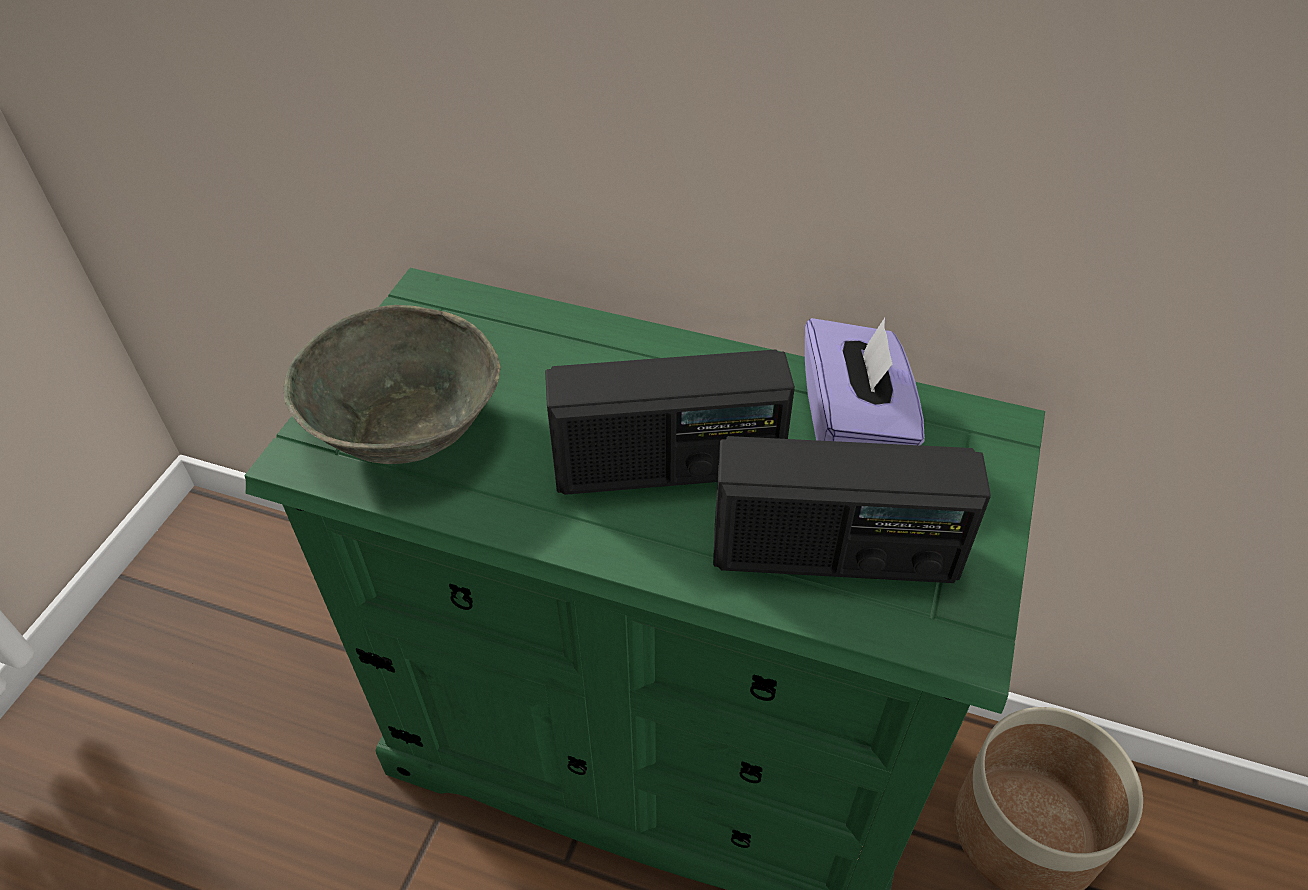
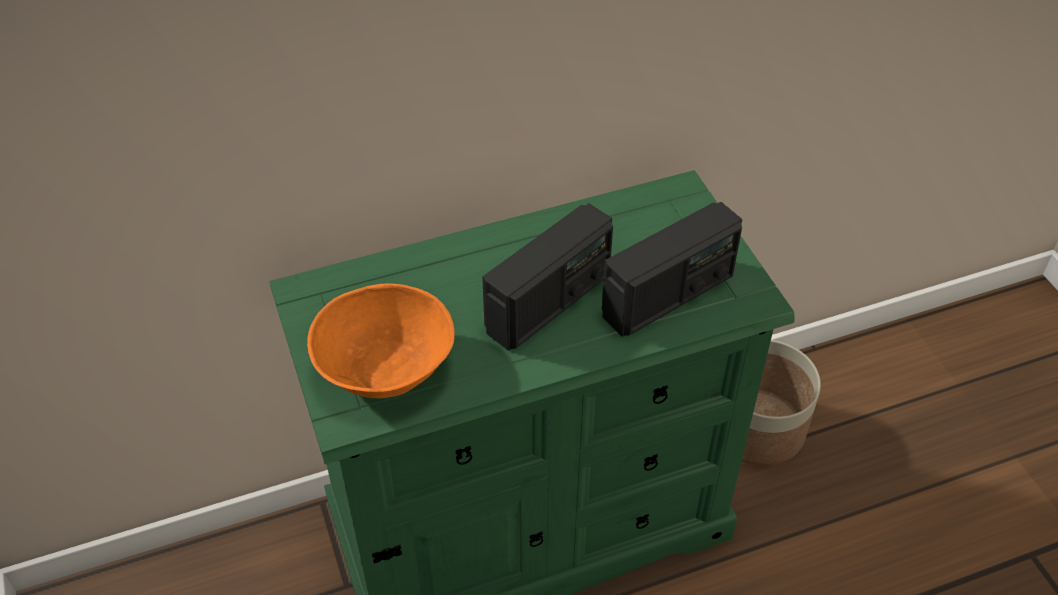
camera: 40 degrees left, 0 degrees up
grey bowl [283,305,501,464] -> orange bowl [307,284,455,398]
purple tissue box [805,318,925,445] -> none

